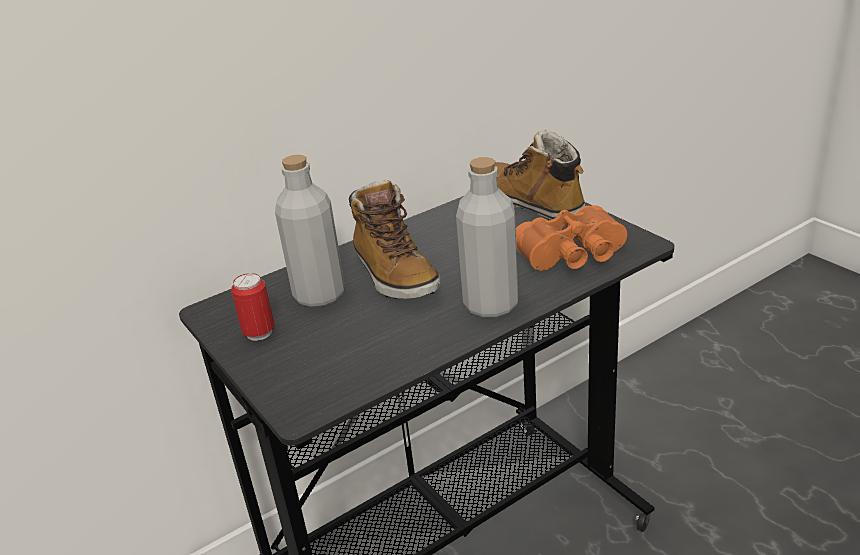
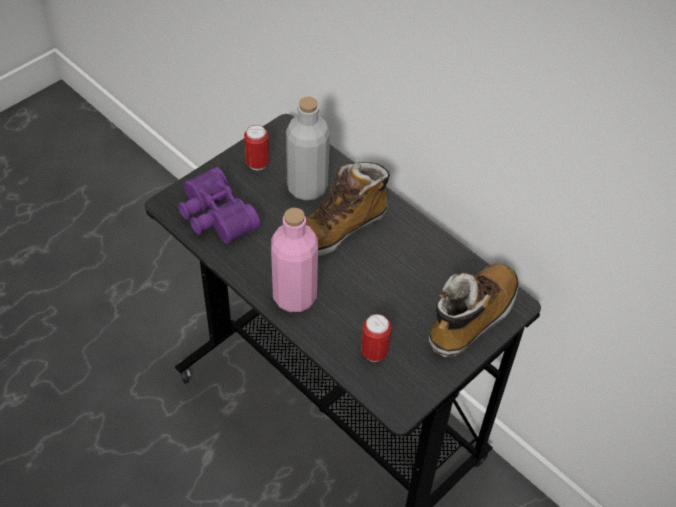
camera: 75 degrees right, 20 degrees up
grey bottle [456,157,518,318] -> pink bottle [271,208,318,312]
orange binoculars [516,205,627,271] -> can [361,314,391,362]
none -> purple binoculars [178,167,261,244]

